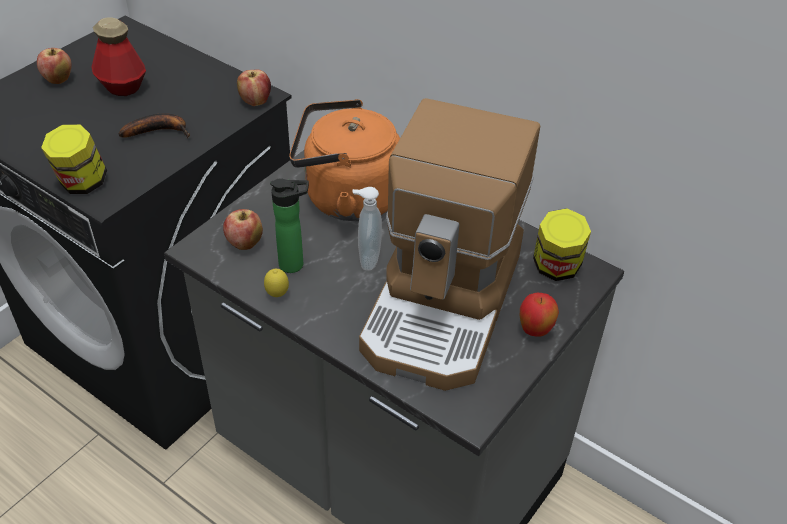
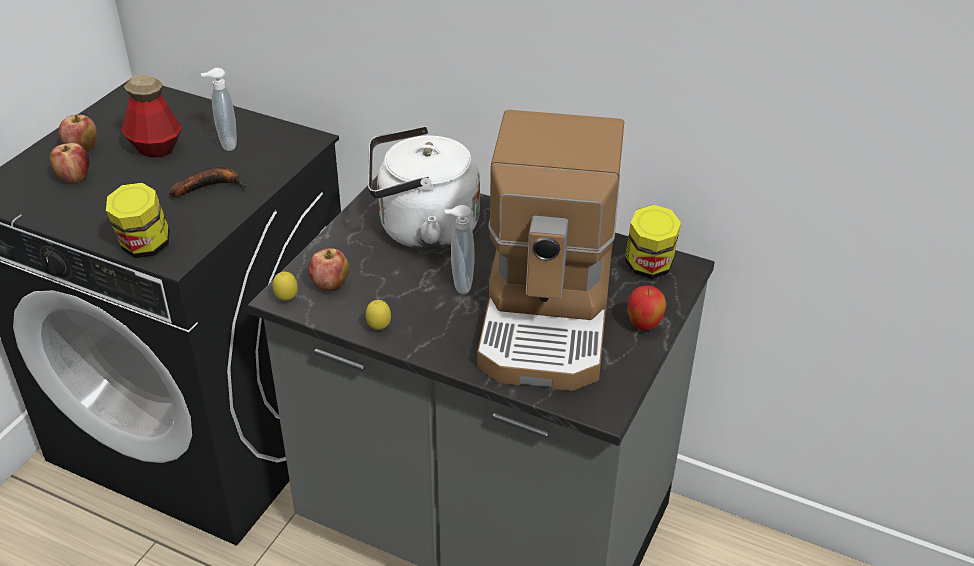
camera: 10 degrees left, 5 degrees down
apple [237,70,271,106] -> apple moved to [50,143,90,183]
bottle [270,178,309,273] -> none
orange kettle [289,99,400,221] -> white kettle [368,126,480,250]
none -> soap dispenser [201,68,237,151]
none -> lemon [273,272,298,301]

